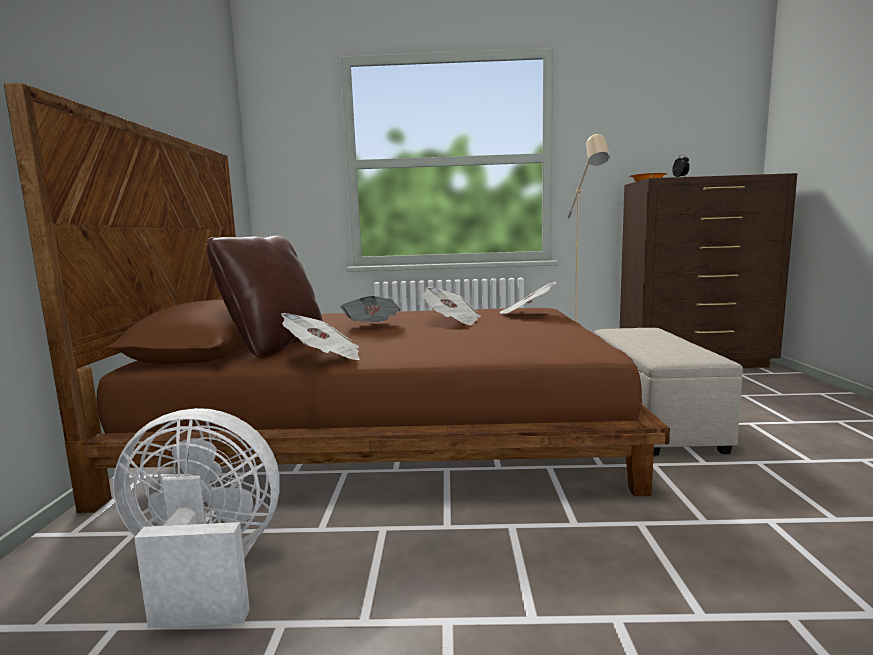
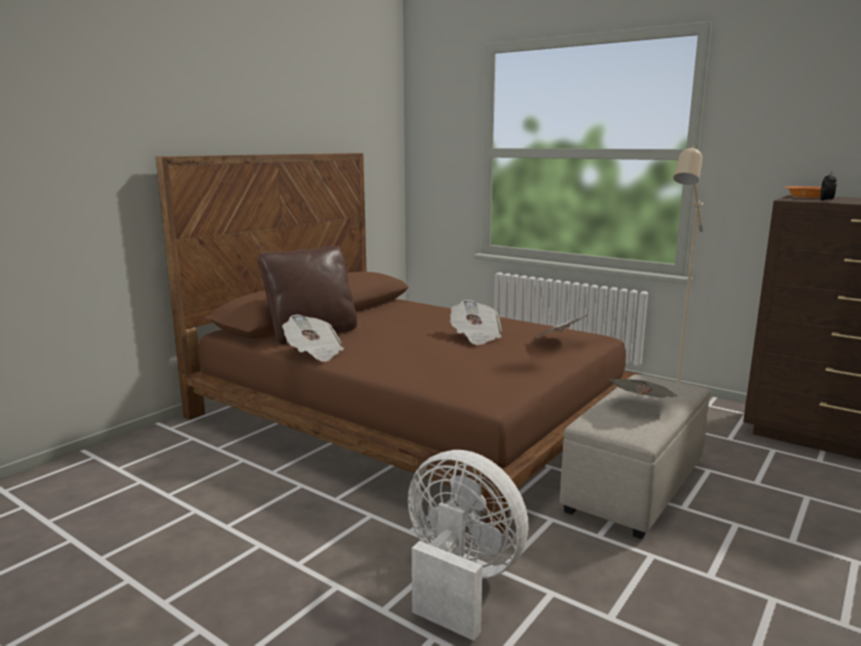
camera: 35 degrees right, 5 degrees up
white fan [113,408,280,628] -> white fan moved to [408,450,529,641]
newspaper [340,296,400,322] -> newspaper moved to [608,379,677,398]

